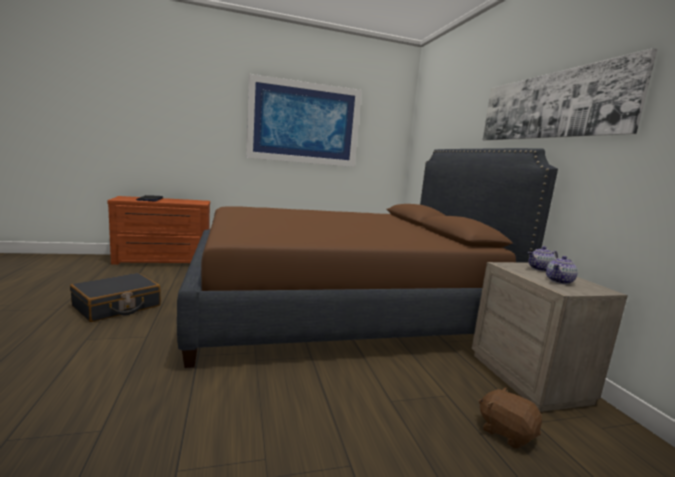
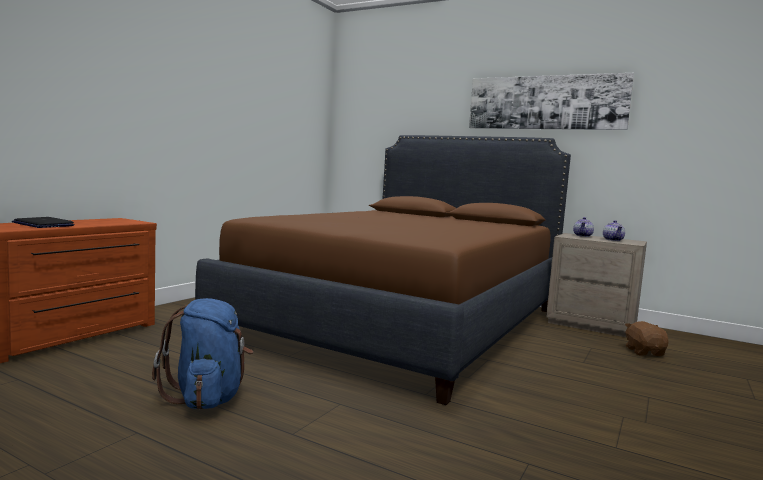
camera: 45 degrees left, 5 degrees down
black suitcase [70,273,161,322] -> blue backpack [152,298,253,410]
picture [246,74,362,167] -> none
brown plush toy [479,387,542,449] -> brown plush toy turned 90 degrees clockwise [625,321,668,357]

